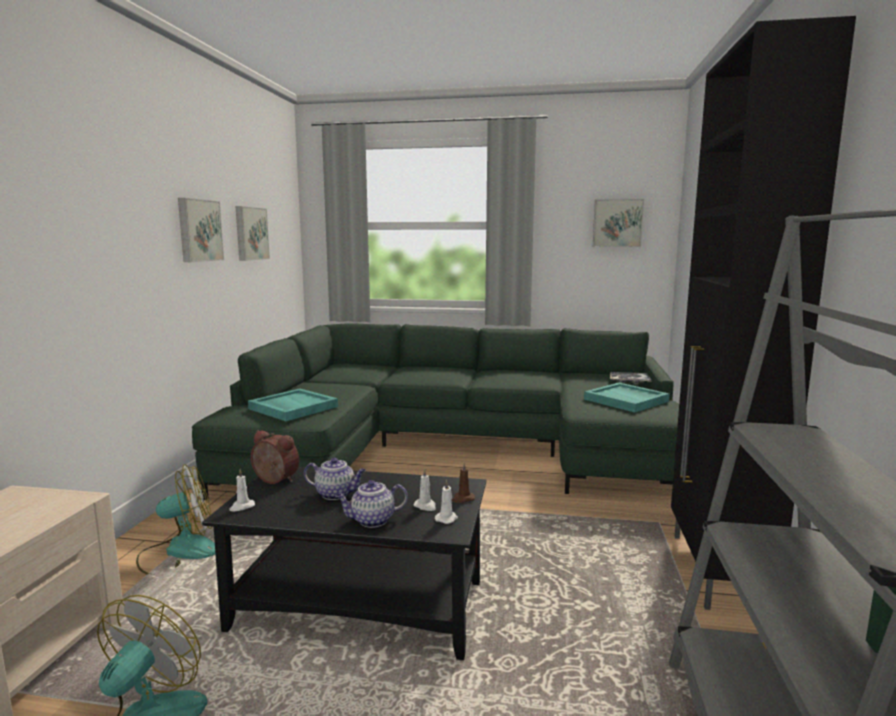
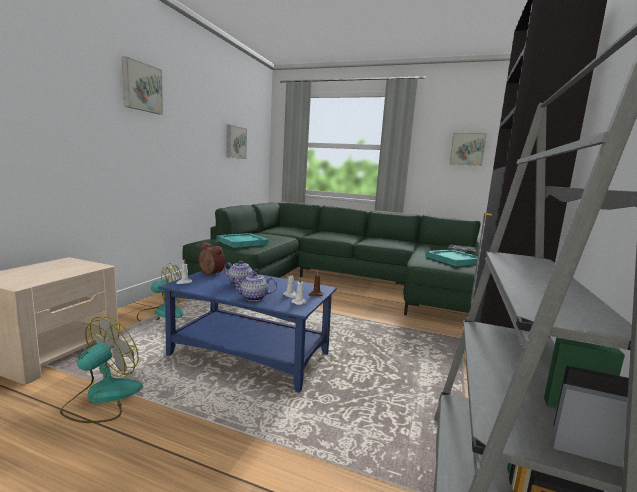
camera: 10 degrees right, 0 degrees up
picture [178,198,224,262] -> picture moved to [122,56,163,114]
black coffee table [202,467,486,660] -> blue coffee table [158,269,337,393]

